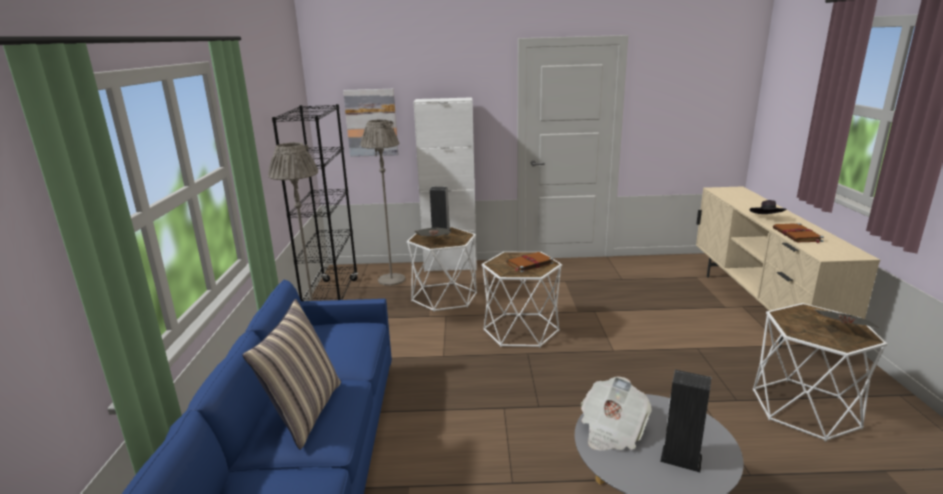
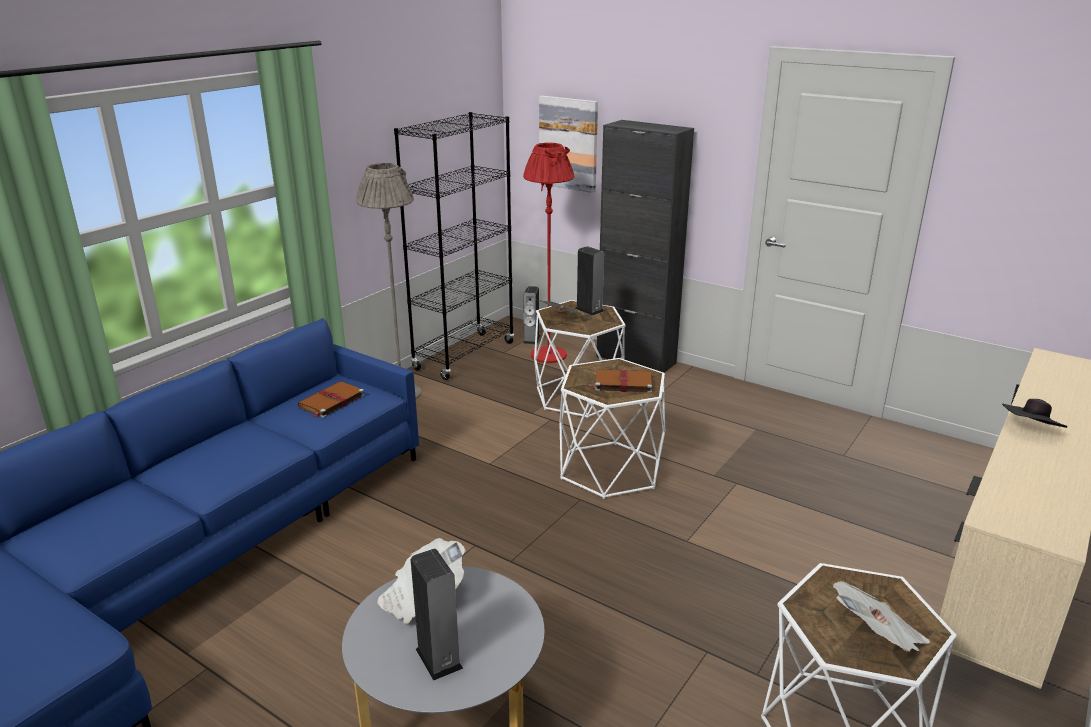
camera: 35 degrees right, 5 degrees up
pillow [242,299,341,449] -> none
grey floor lamp [361,119,405,286] -> red floor lamp [523,143,575,363]
white cabinet [414,97,477,272] -> black cabinet [597,120,694,373]
brown book [773,223,824,243] -> brown book moved to [298,381,365,418]
none -> speaker [523,286,540,344]

